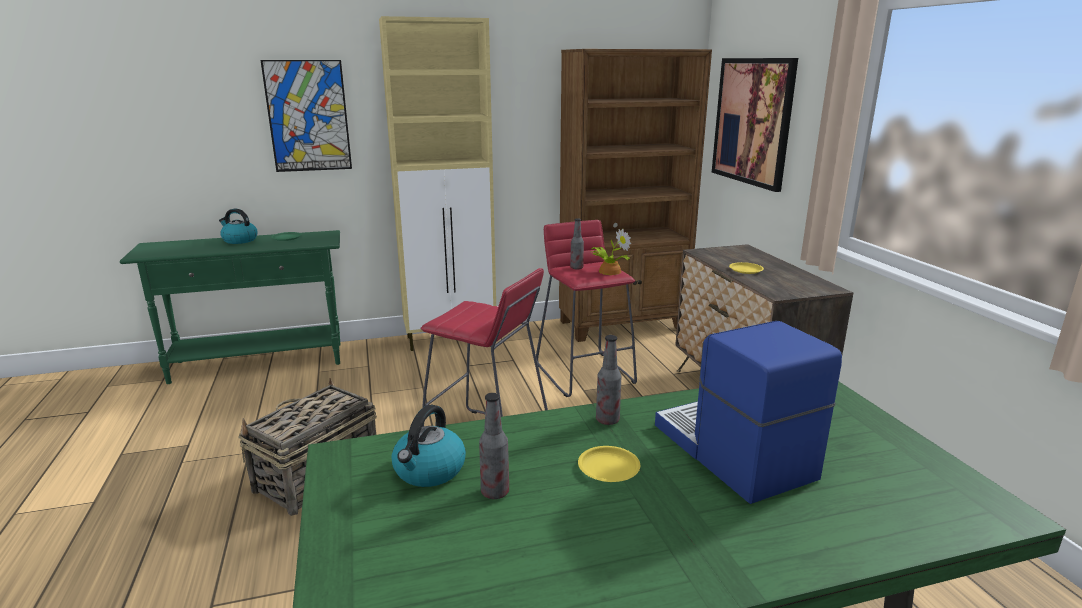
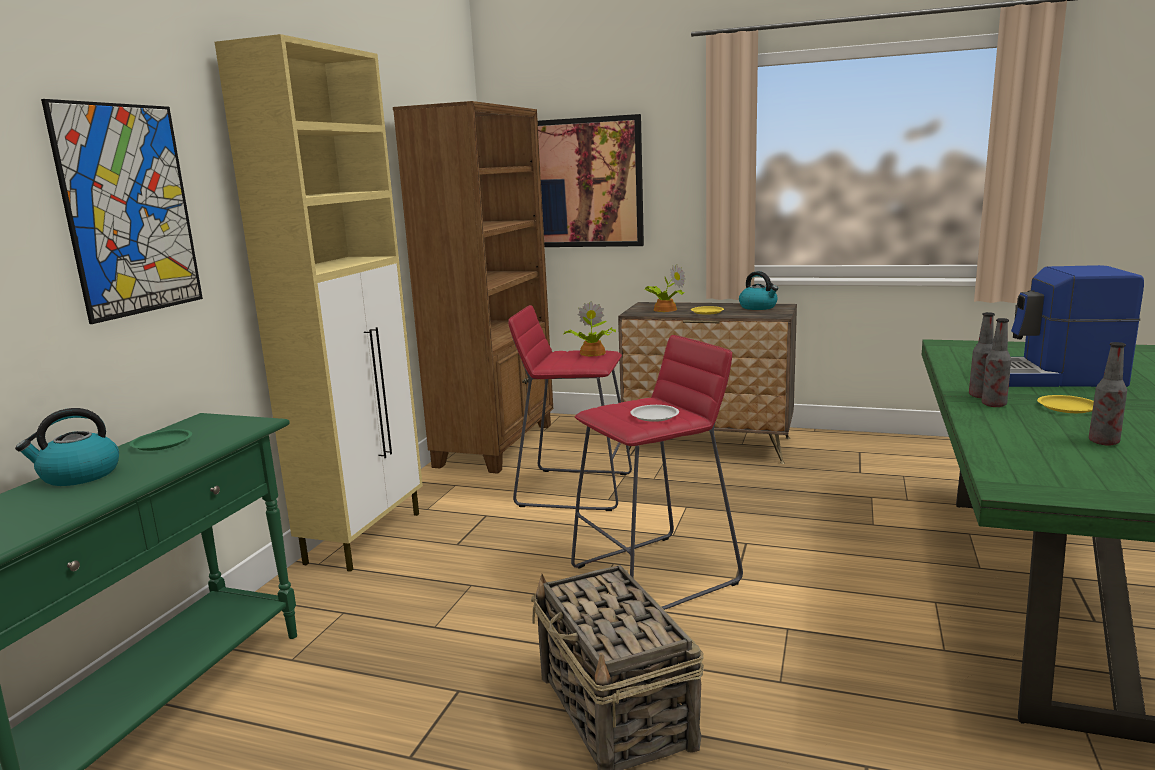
camera: 55 degrees left, 5 degrees down
kettle [392,405,466,487] -> kettle moved to [739,271,778,310]
bottle [570,218,584,270] -> bottle moved to [982,318,1011,407]
none -> white plate [630,405,679,422]
none -> potted plant [644,264,686,312]

